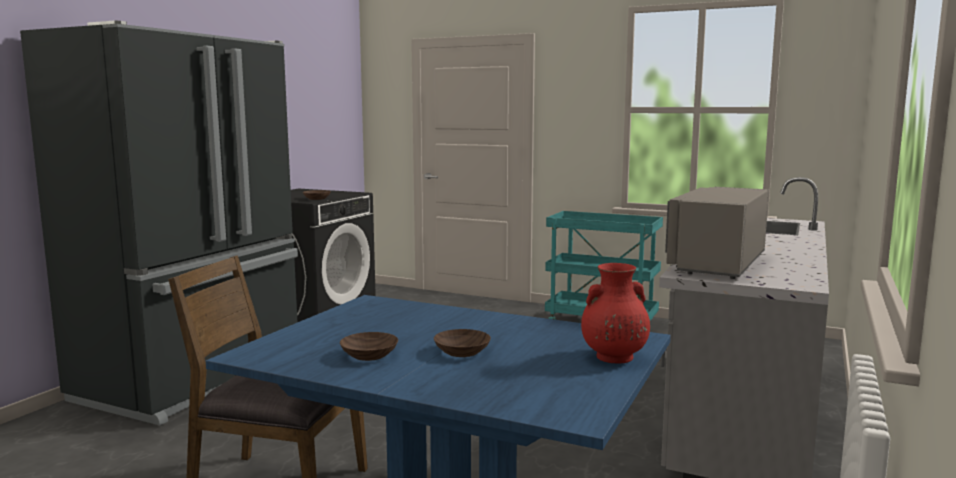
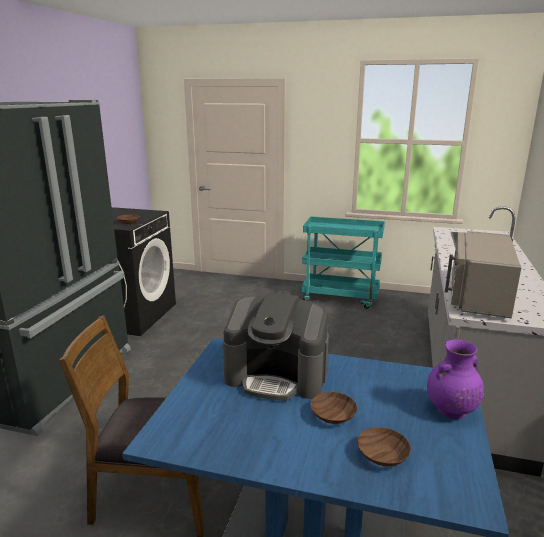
camera: 10 degrees left, 10 degrees up
brown bowl [340,332,398,361] -> brown bowl moved to [357,427,411,466]
red vase [581,263,650,364] -> purple vase [427,339,484,419]
none -> coffee machine [223,293,329,401]

